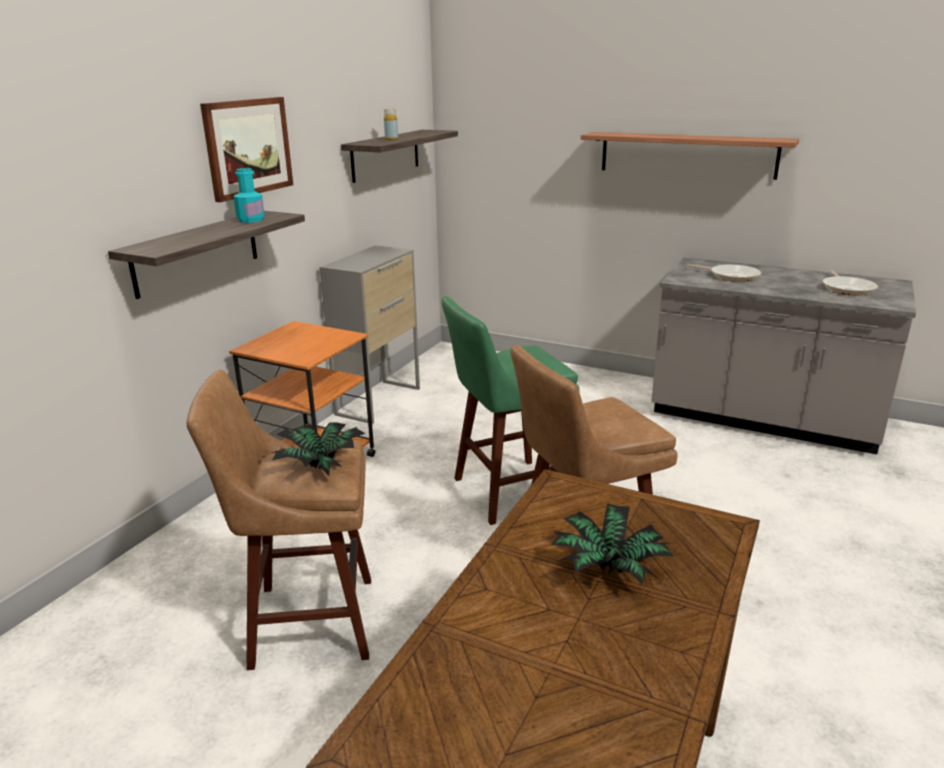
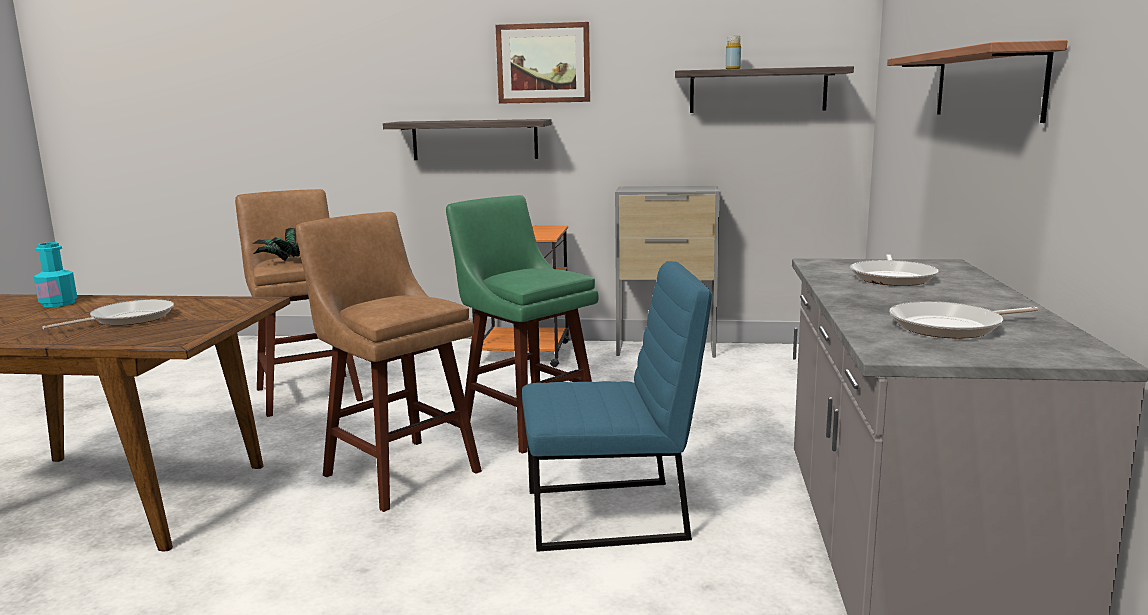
camera: 70 degrees right, 10 degrees down
turquoise bottle [233,168,264,223] -> turquoise bottle moved to [34,242,77,307]
potted plant [551,503,674,585] -> frying pan [43,299,174,329]
none -> blue chair [522,261,712,552]

